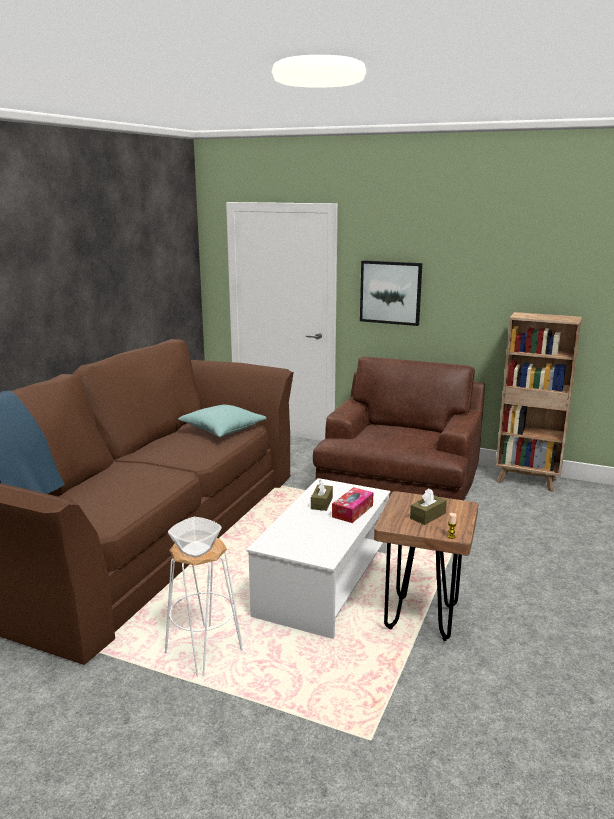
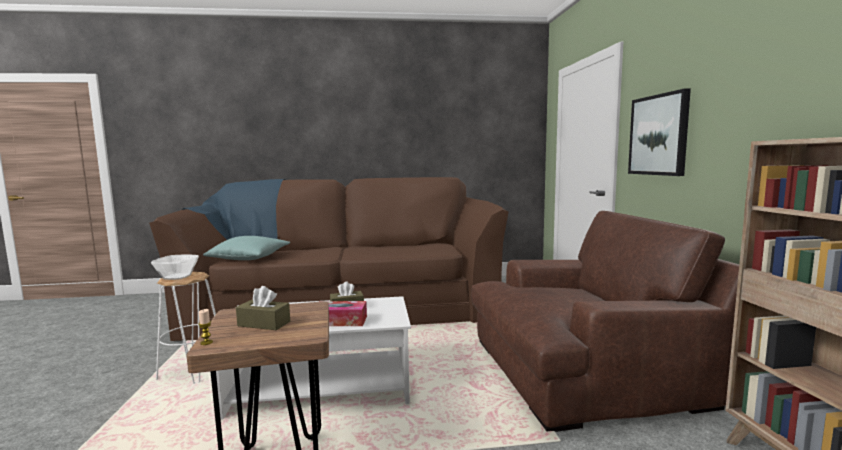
camera: 60 degrees right, 10 degrees down
turquoise pillow [178,405,266,437] -> turquoise pillow moved to [203,236,290,260]

